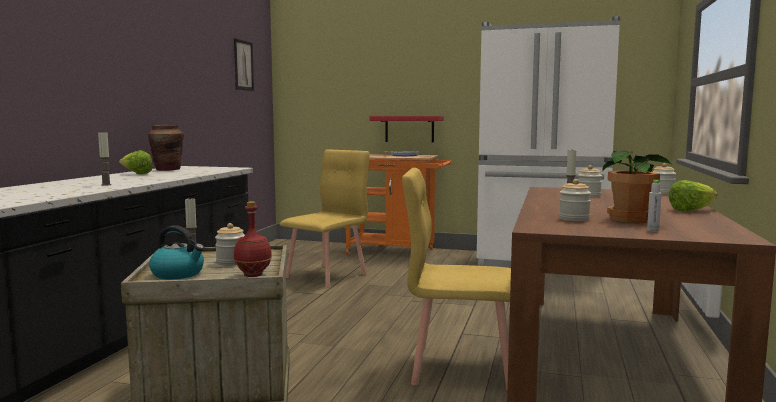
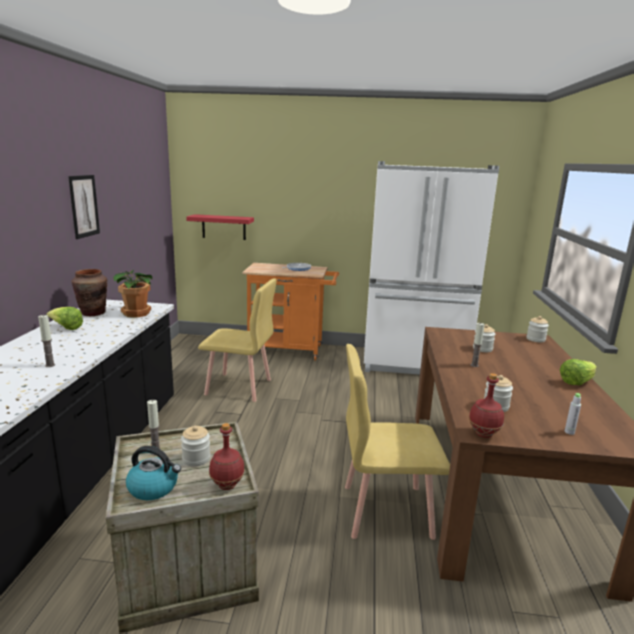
camera: 10 degrees left, 10 degrees up
picture [234,38,254,91] -> picture moved to [68,175,100,239]
yellow chair [280,149,369,288] -> yellow chair turned 75 degrees clockwise [198,278,277,402]
red shelf [370,116,444,142] -> red shelf moved to [186,214,254,240]
potted plant [602,151,674,223] -> potted plant moved to [113,270,152,318]
none -> red bottle [469,373,504,438]

